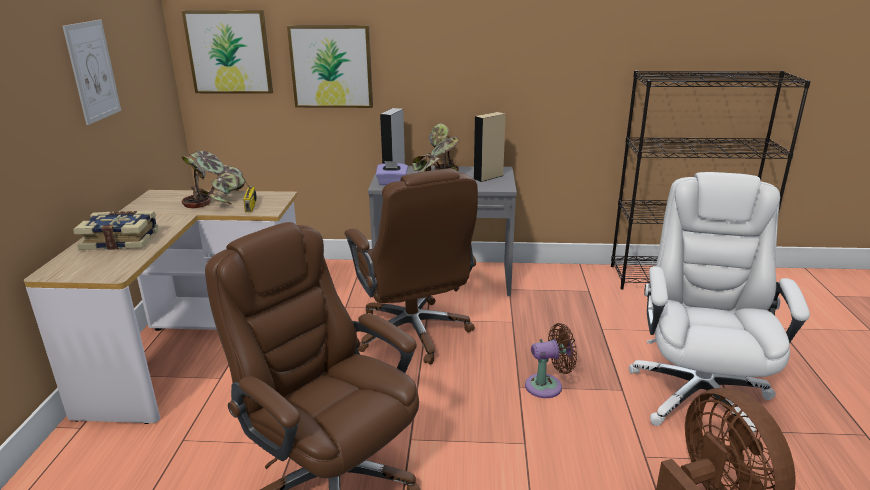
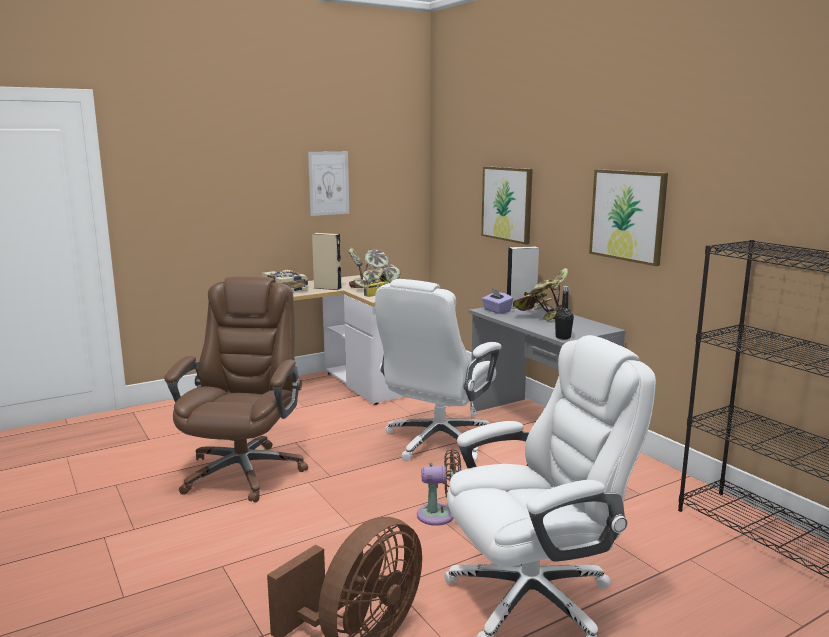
camera: 55 degrees right, 10 degrees down
picture [182,10,273,94] -> picture moved to [589,169,668,266]
brown office chair [345,169,478,365] -> white office chair [375,279,502,462]
beige speaker [474,112,506,182] -> beige speaker moved to [312,233,341,290]
brown fan [525,323,577,398] -> brown fan turned 45 degrees counterclockwise [417,449,461,526]
none -> black bottle [555,286,574,339]

